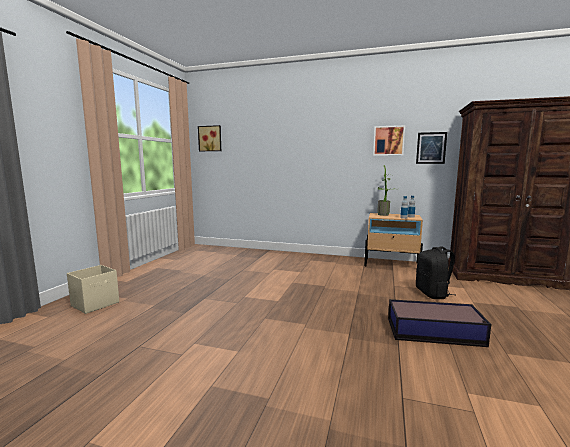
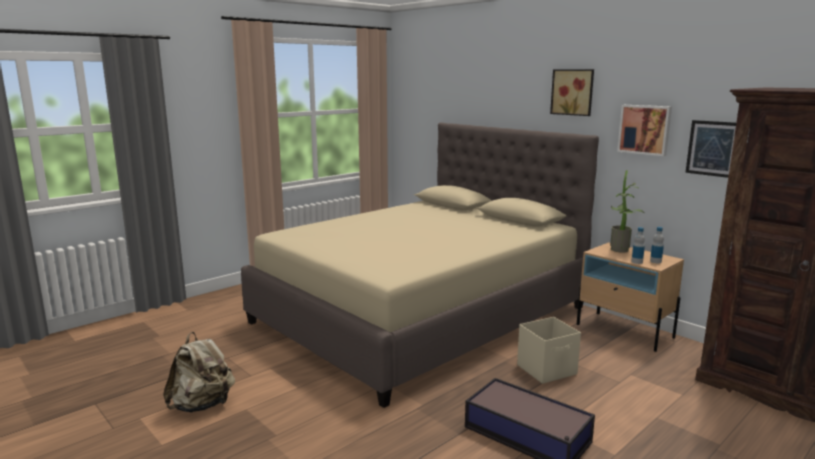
camera: 30 degrees right, 5 degrees up
beige storage box [67,265,119,314] -> beige storage box moved to [517,317,581,384]
picture [198,125,221,151] -> picture moved to [550,69,594,116]
black backpack [416,246,455,299] -> none
none -> beige backpack [163,332,235,413]
none -> beige bed [241,123,599,408]

